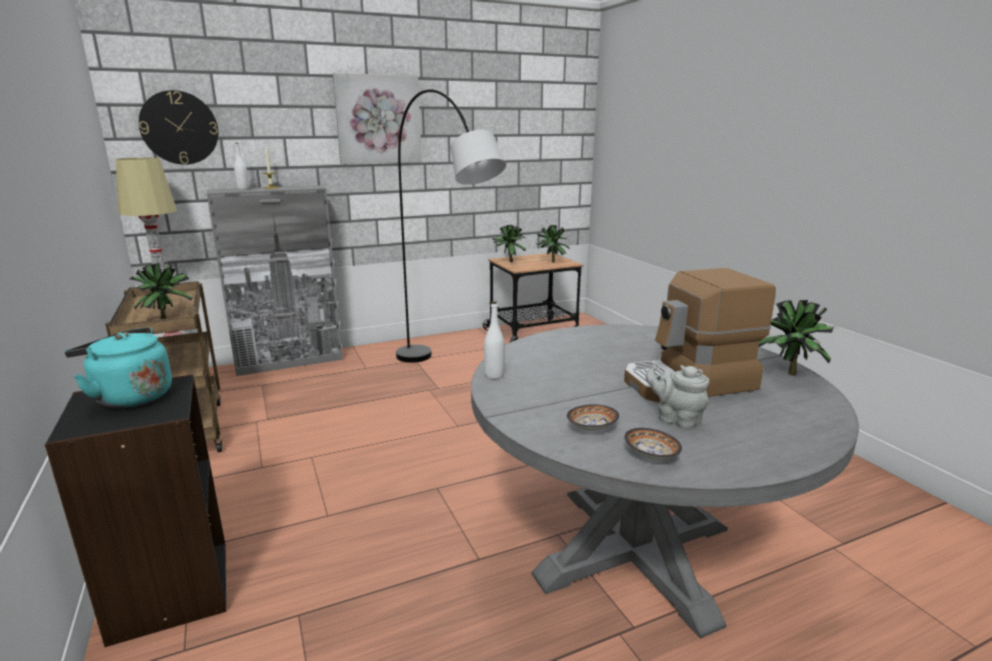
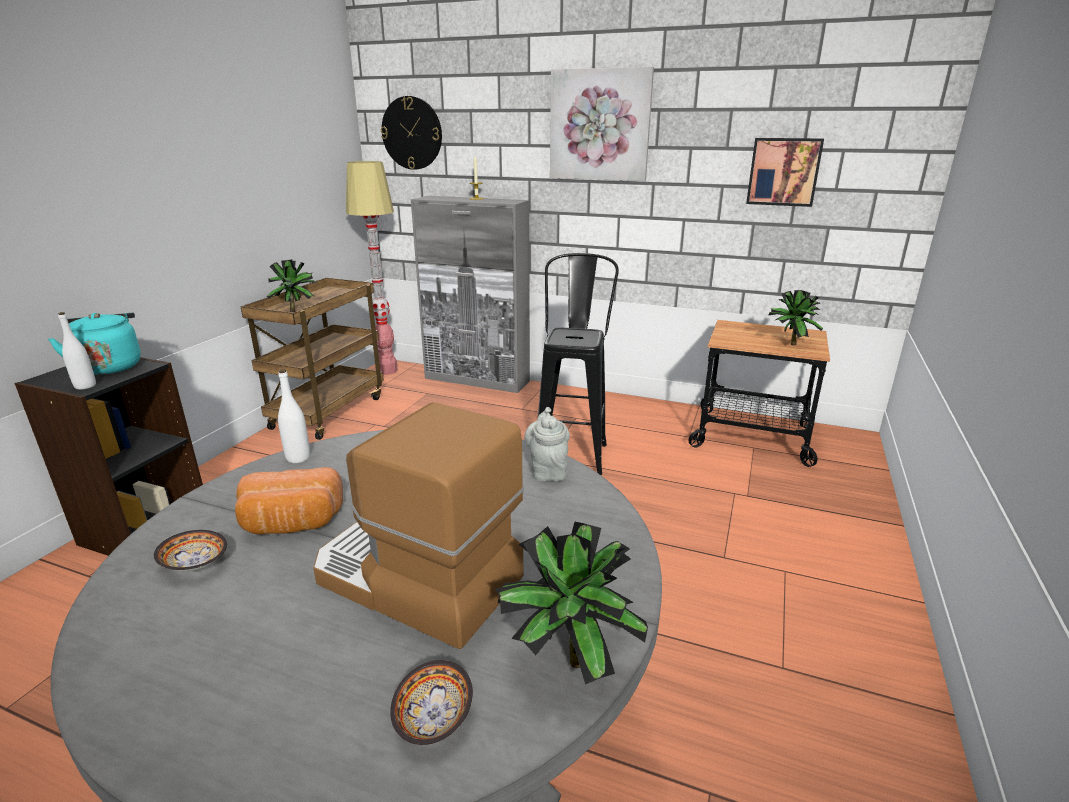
camera: 45 degrees right, 5 degrees up
white bottle [234,143,249,190] -> white bottle moved to [58,312,96,389]
grey floor lamp [396,89,506,363] -> black stool [538,253,619,475]
potted plant [492,225,526,262] -> none
bowl [624,428,682,460] -> bowl moved to [390,660,473,745]
grey teapot [646,364,709,429] -> grey teapot moved to [524,407,570,481]
none -> bread [235,467,343,534]
none -> picture [746,138,824,207]

